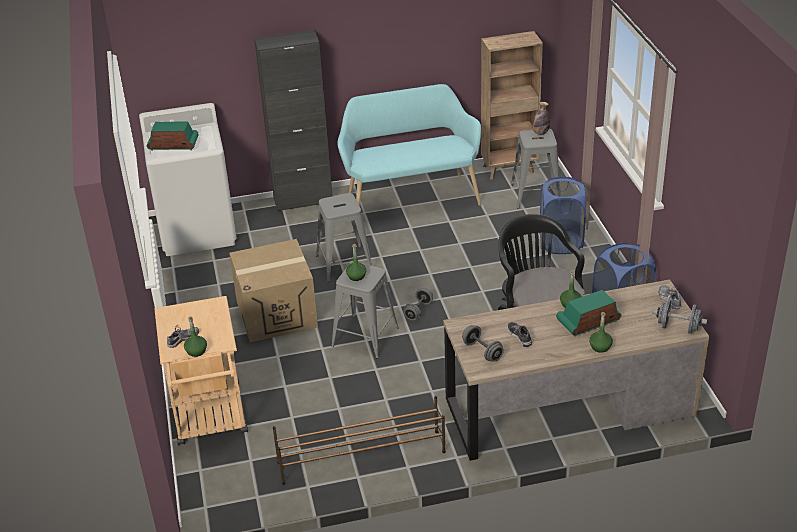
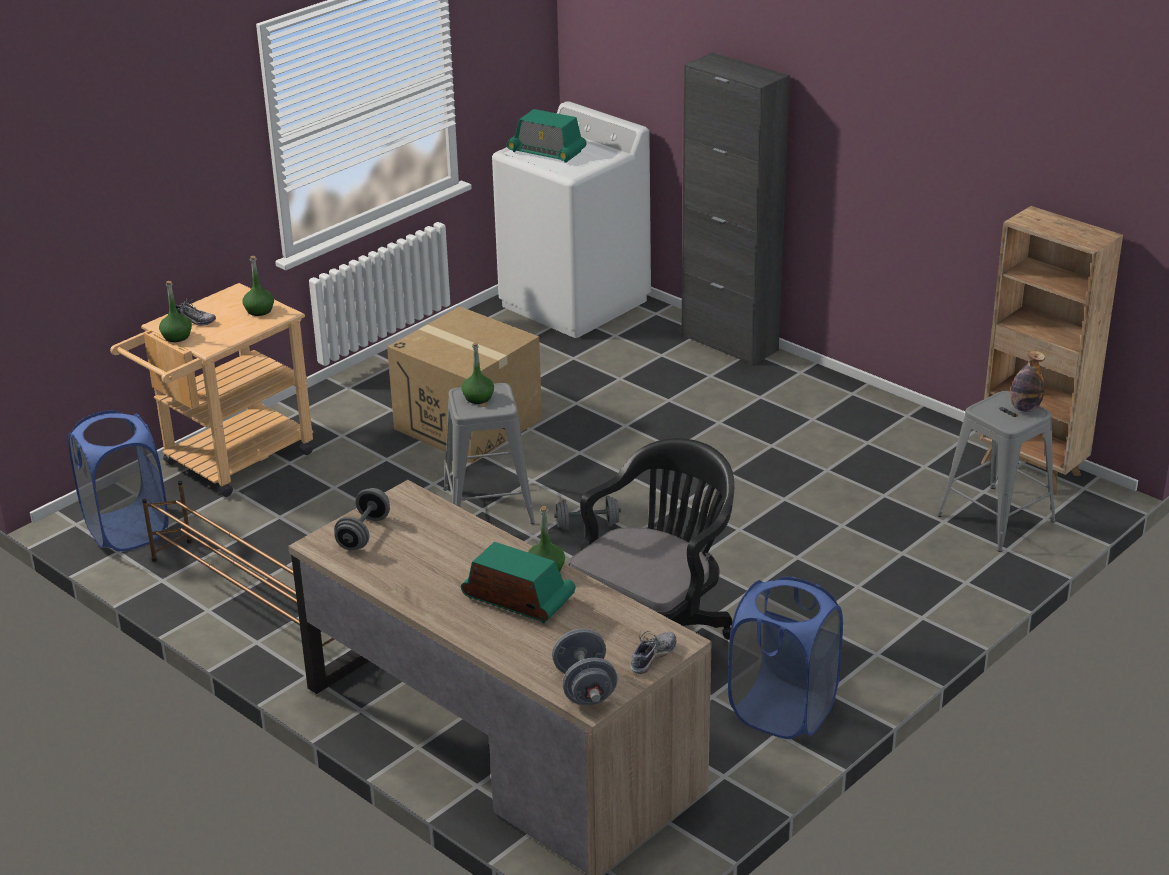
camera: 55 degrees right, 5 degrees down
radio [147,122,199,151] -> radio turned 150 degrees clockwise [506,109,587,163]
grey stool [316,193,372,282] -> none
turquoise bench [337,84,481,206] -> none
shoe [507,322,532,347] -> none
blue laundry basket [540,177,586,254] -> blue laundry basket moved to [68,410,169,552]
green bottle [589,312,613,353] -> green bottle moved to [242,256,274,316]

